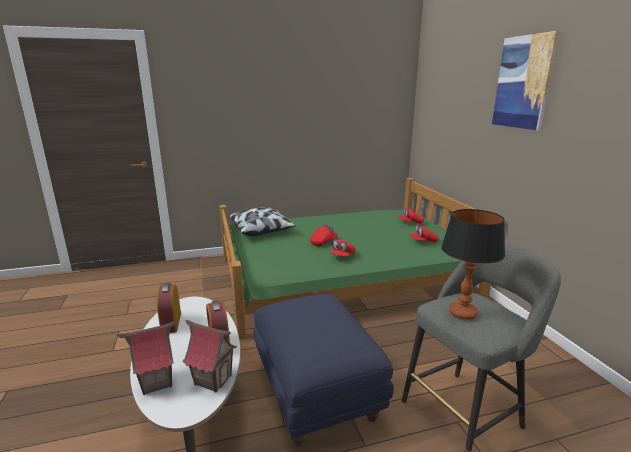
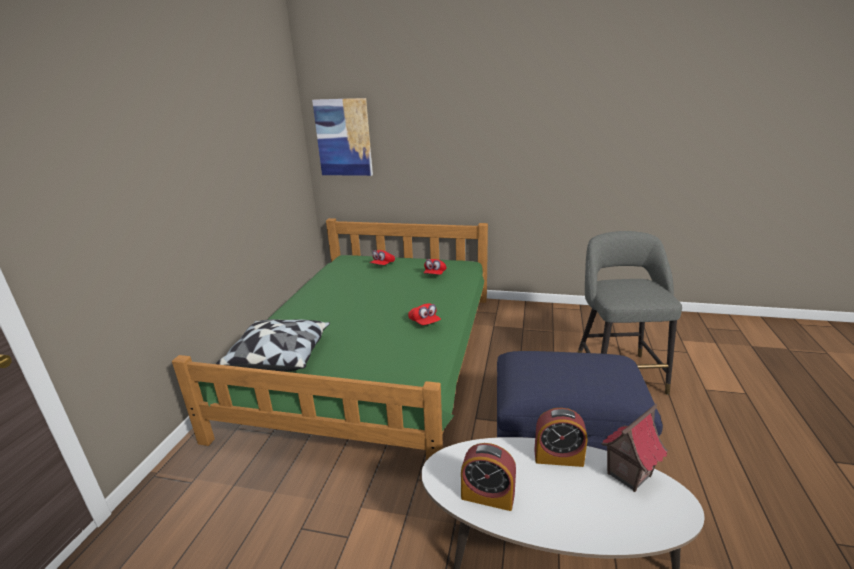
camera: 60 degrees left, 5 degrees up
toy house [117,321,176,395] -> none
red cap [310,224,338,246] -> none
table lamp [441,209,505,320] -> none
picture [492,31,559,130] -> picture moved to [312,98,373,176]

